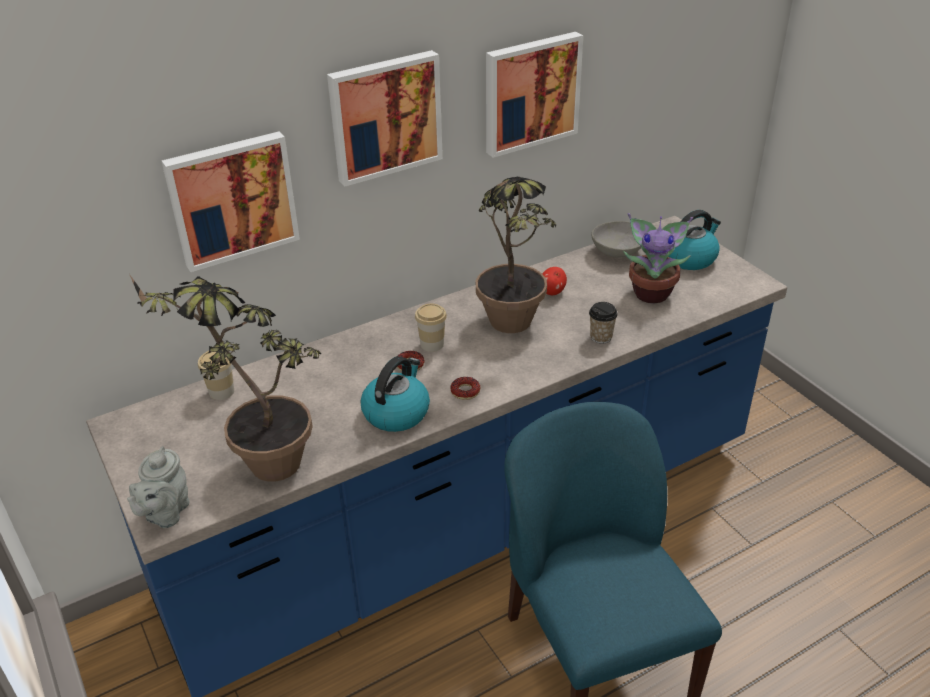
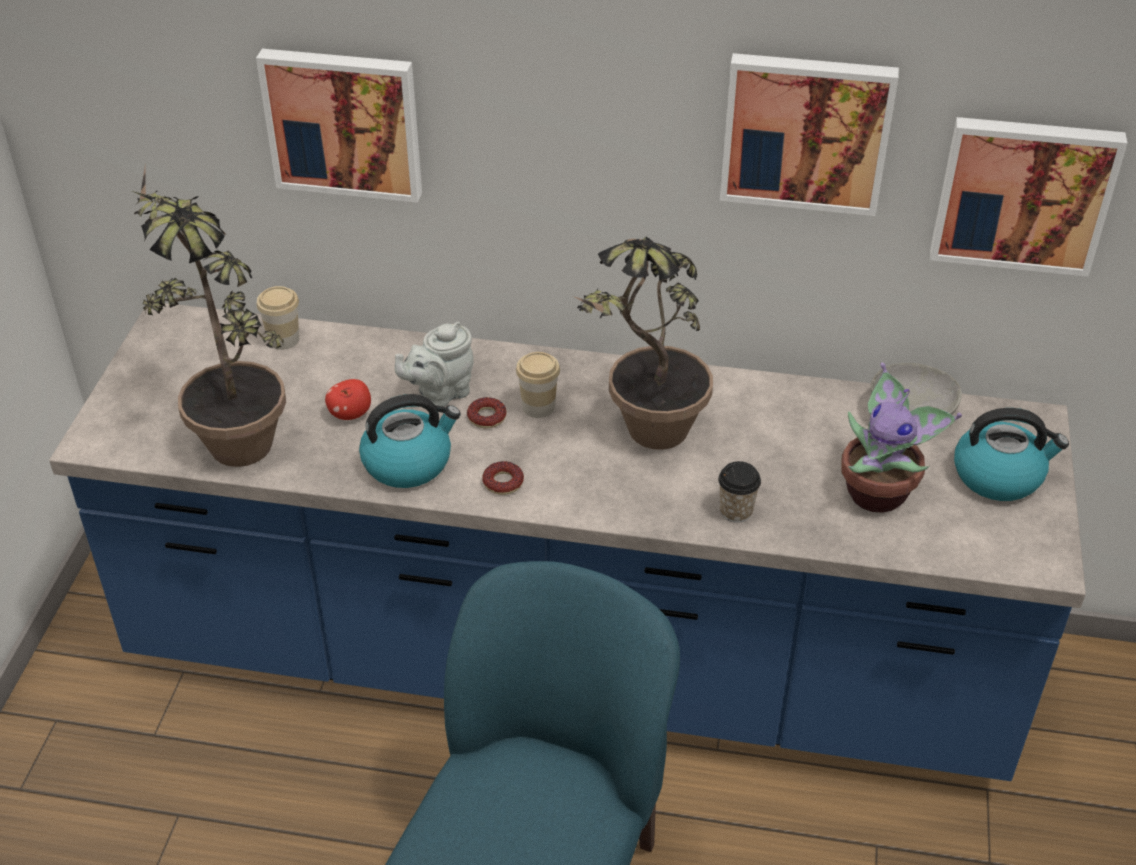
camera: 40 degrees right, 5 degrees up
grey teapot [127,446,189,528] -> grey teapot moved to [395,322,474,407]
picture [327,50,443,186] -> picture moved to [930,117,1127,277]
apple [542,267,567,295] -> apple moved to [325,379,371,420]

